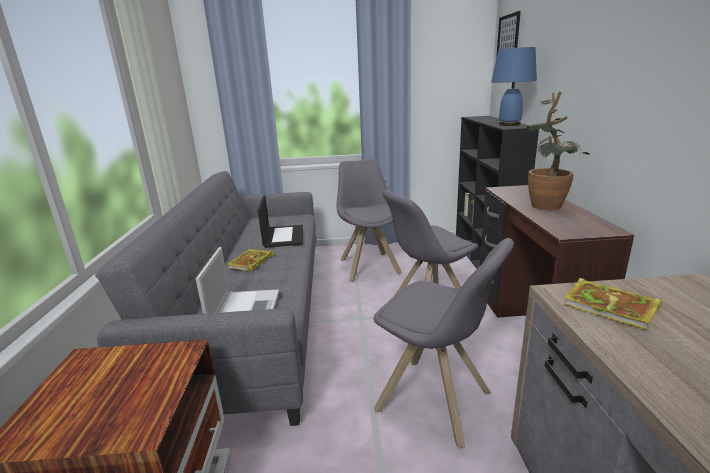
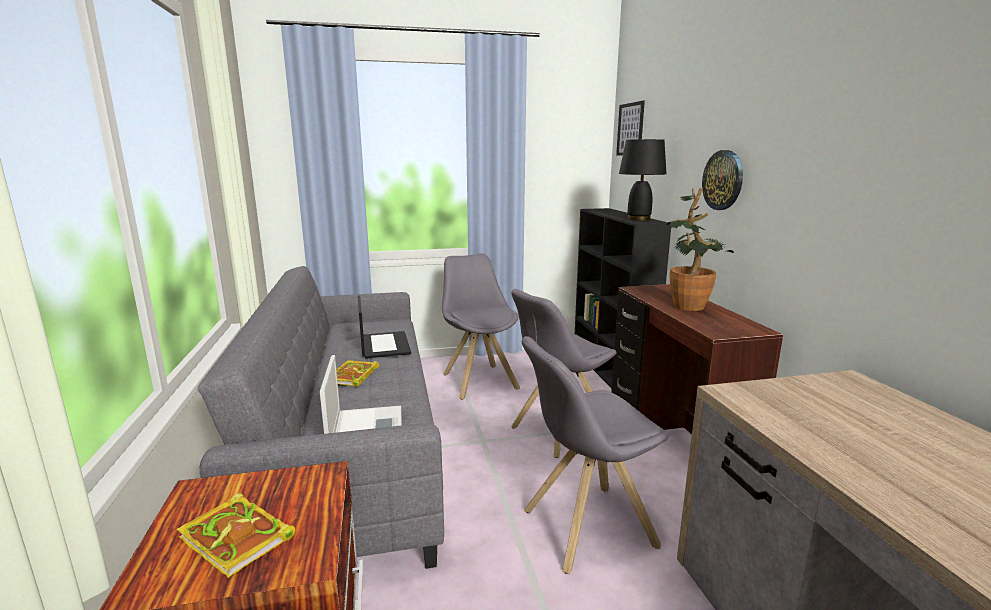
camera: 10 degrees left, 5 degrees down
grey chair [374,238,514,448] -> grey chair turned 135 degrees clockwise [522,336,668,574]
blue table lamp [491,47,537,126] -> black table lamp [619,139,667,221]
book [563,278,662,330] -> book moved to [177,493,295,578]
none -> wall clock [702,150,743,210]

